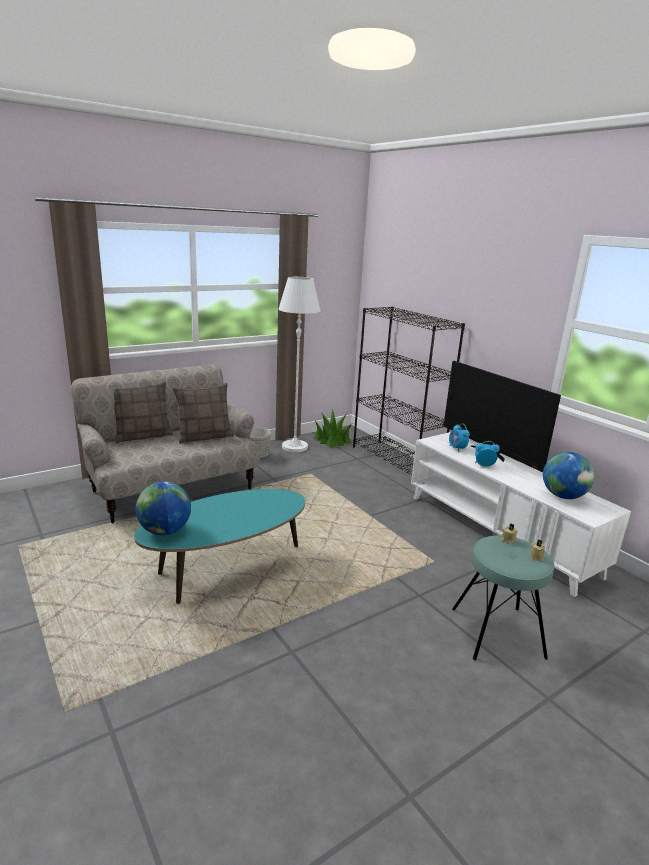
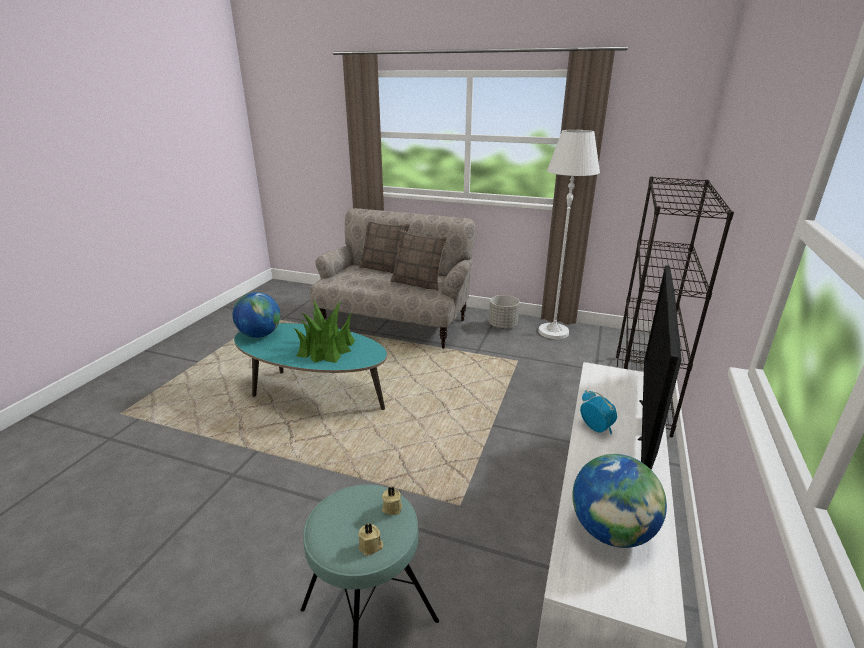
camera: 55 degrees right, 5 degrees up
potted plant [313,409,352,448] -> potted plant moved to [294,301,355,363]
alarm clock [449,424,470,452] -> none

